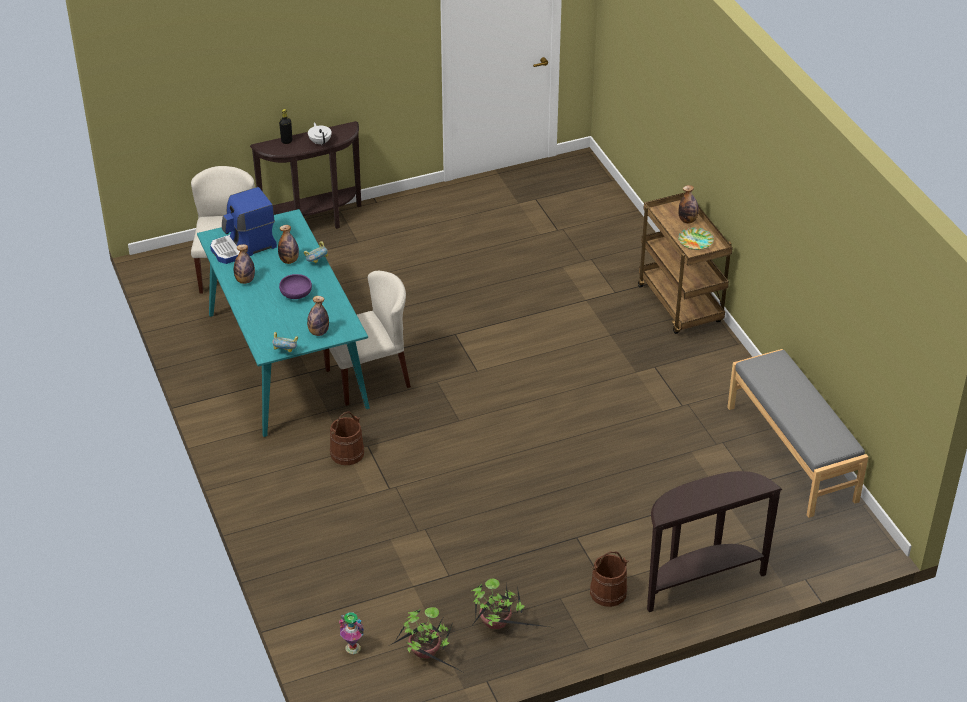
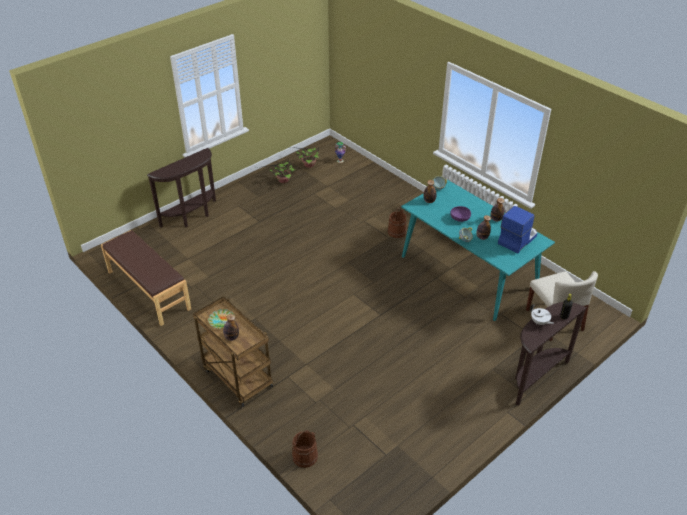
camera: 160 degrees right, 0 degrees up
beige chair [323,271,411,406] -> none
brown bucket [590,551,629,607] -> brown bucket moved to [292,430,318,468]
grey bench [727,349,868,518] -> brown bench [101,230,191,326]

